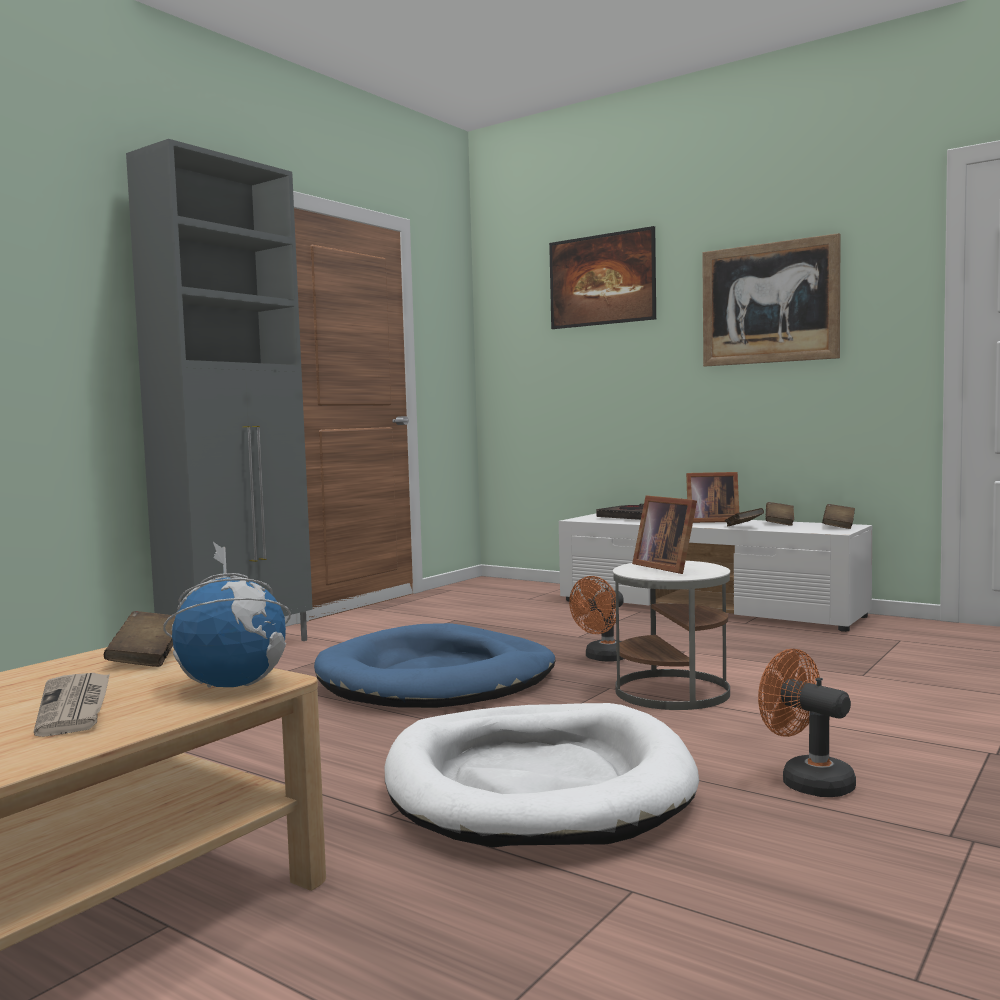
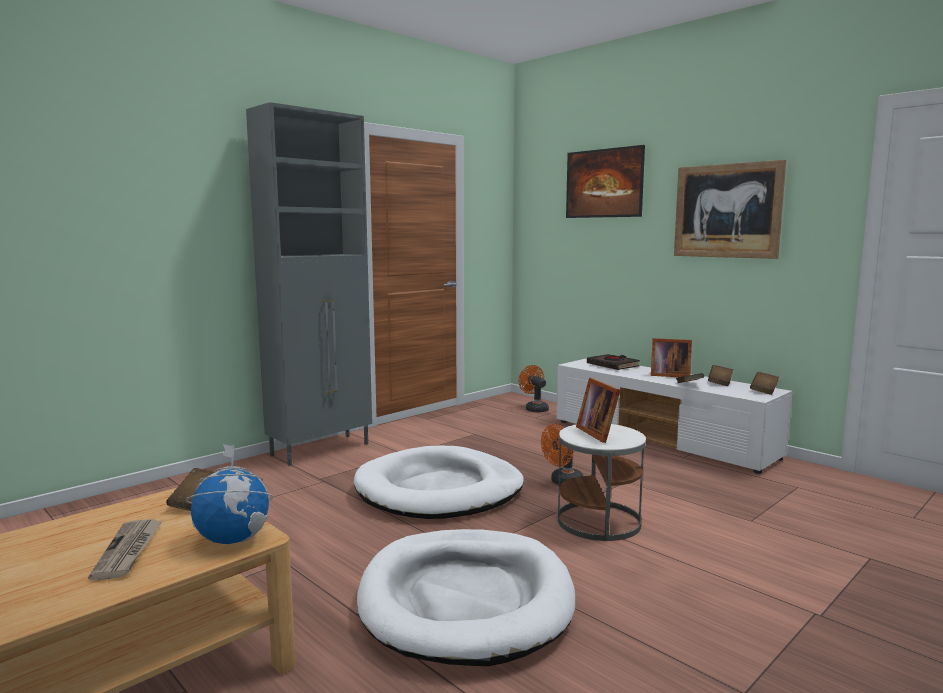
camera: 10 degrees right, 5 degrees up
blue dog bed [314,623,555,708] -> white dog bed [354,445,524,519]
orange fan [758,649,856,797] -> orange fan moved to [519,365,549,413]

